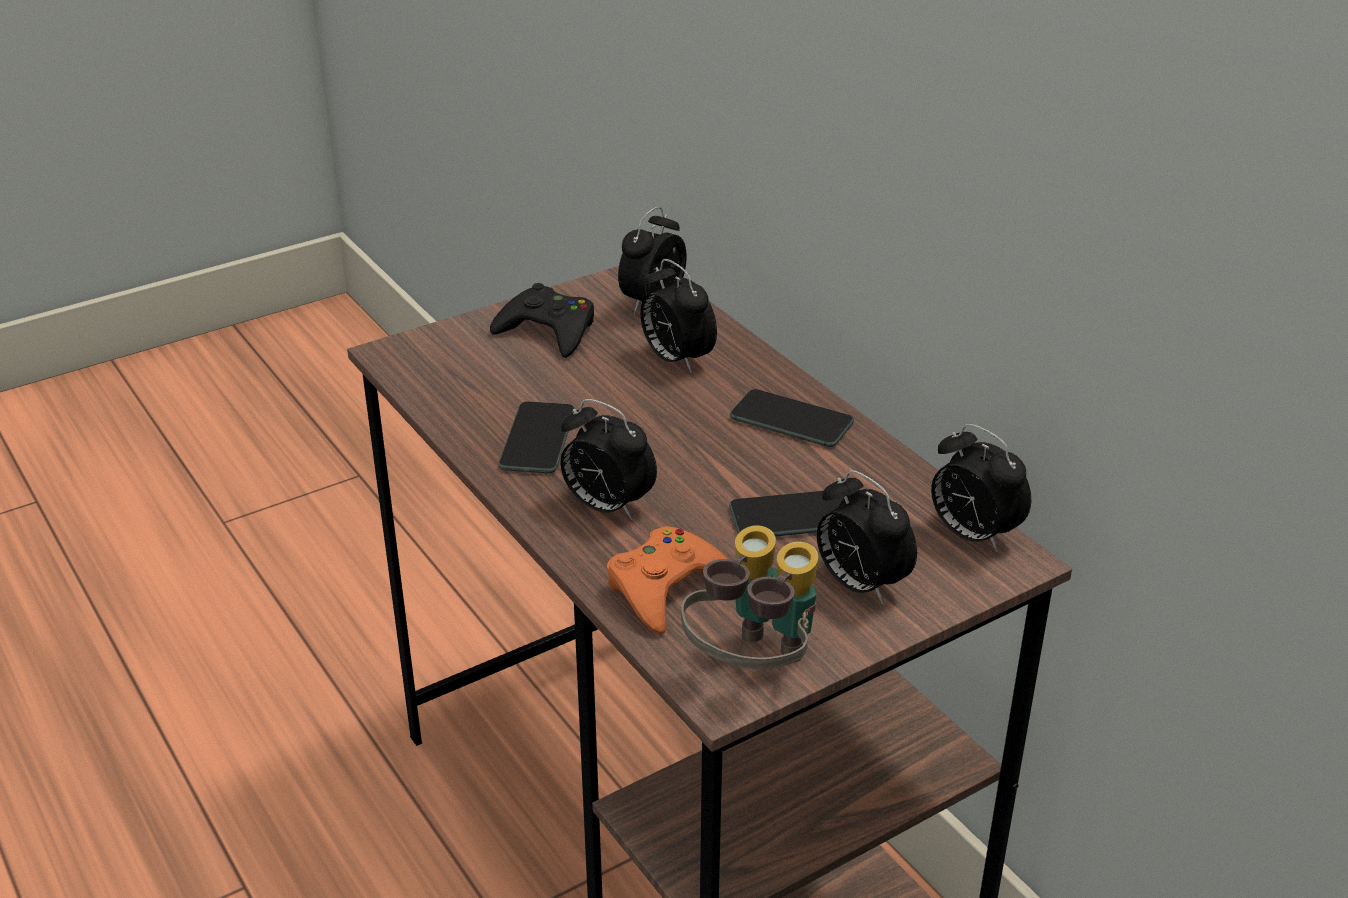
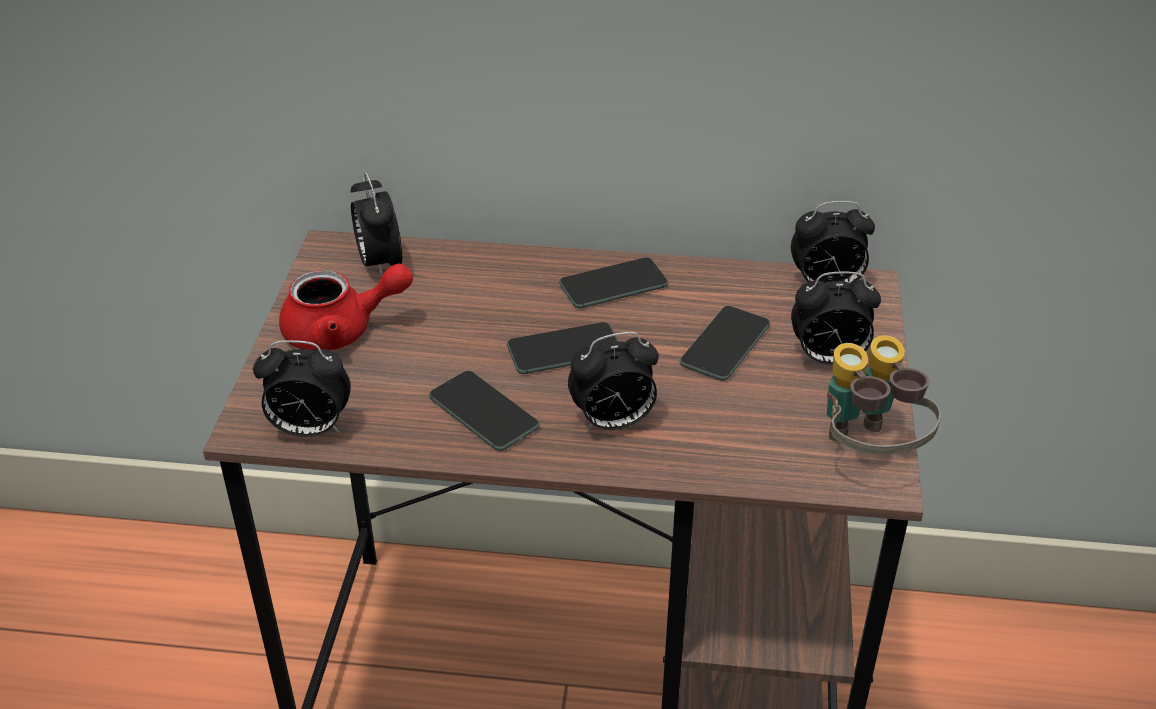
camera: 50 degrees left, 5 degrees up
black game controller [490,283,594,358] -> red teapot [279,263,413,350]
orange game controller [607,526,728,634] -> none
alarm clock [640,259,717,373] -> alarm clock moved to [253,340,351,437]
none -> phone [507,322,618,374]

